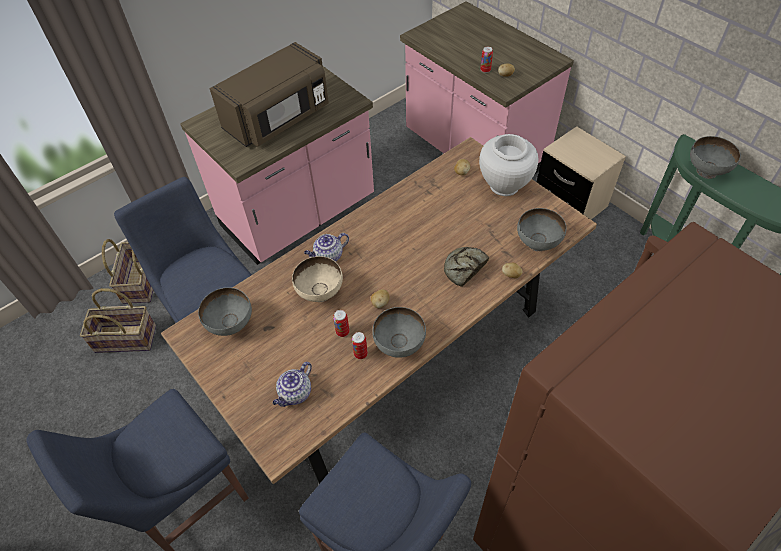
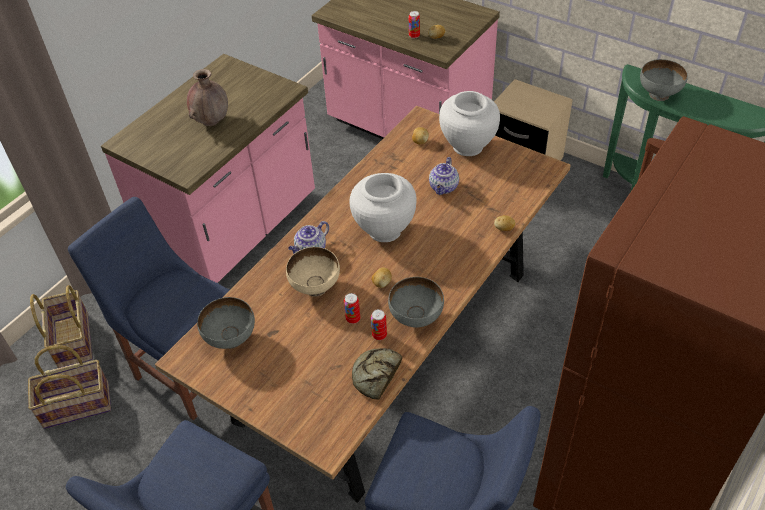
camera: 15 degrees left, 5 degrees down
brown microwave [210,42,329,147] -> brown vase [187,69,228,126]
teapot [273,362,312,407] -> teapot moved to [429,157,459,195]
bread [444,247,489,287] -> bread moved to [352,348,402,400]
grey bowl [517,208,566,251] -> none
none -> white vase [350,173,417,242]

